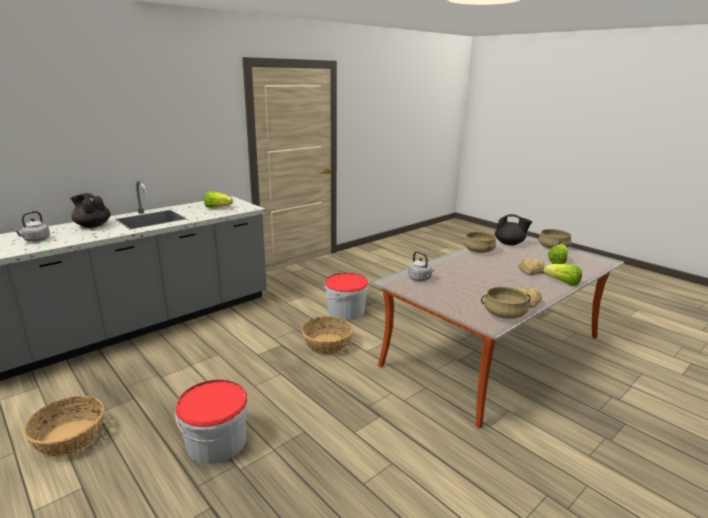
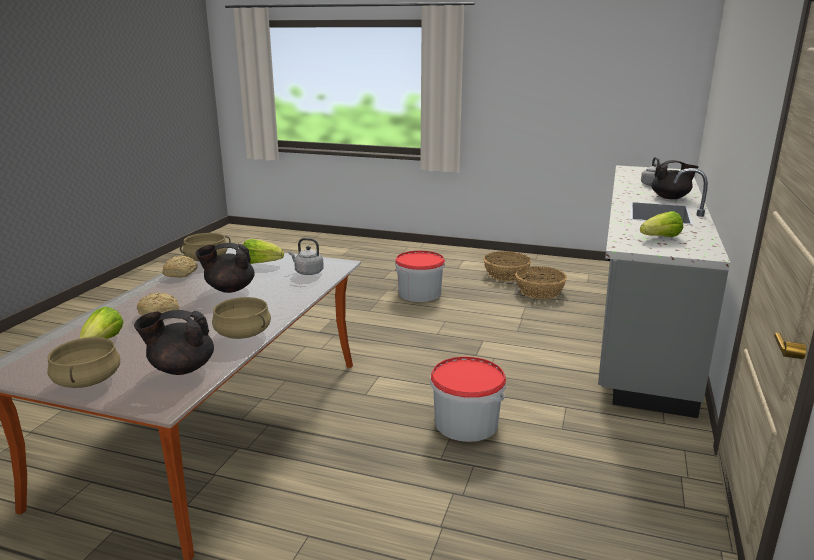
camera: 150 degrees right, 0 degrees up
basket [301,316,353,355] -> basket moved to [515,266,567,299]
lettuce [543,264,582,286] -> lettuce moved to [243,239,284,264]
none -> black teapot [195,243,255,293]

